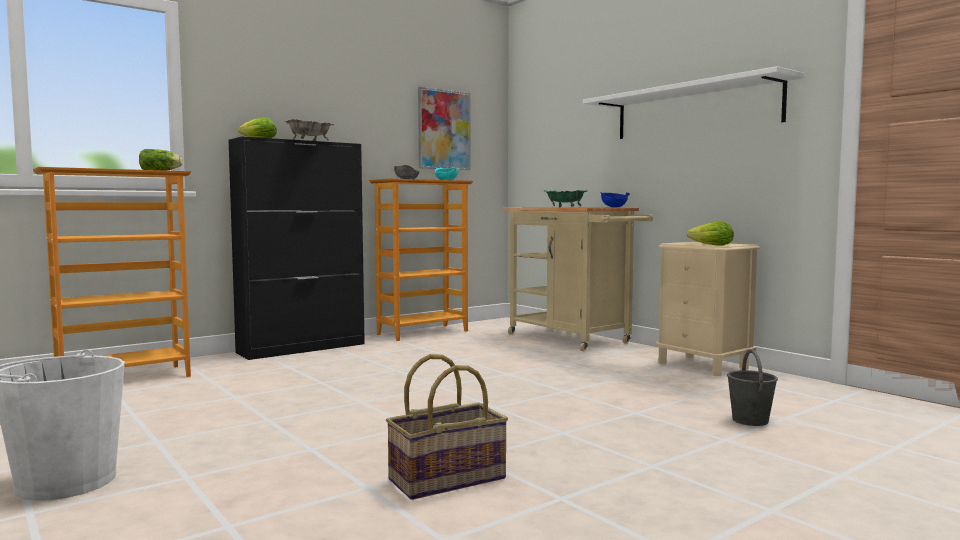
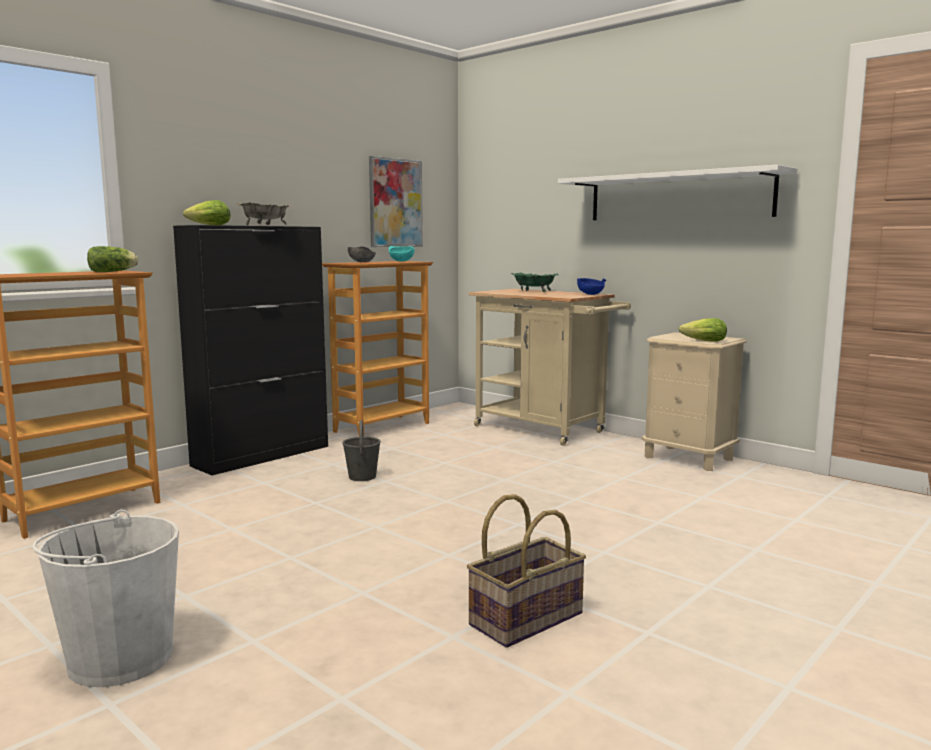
camera: 10 degrees left, 5 degrees up
grey bucket [727,349,778,426] -> grey bucket moved to [342,420,381,481]

